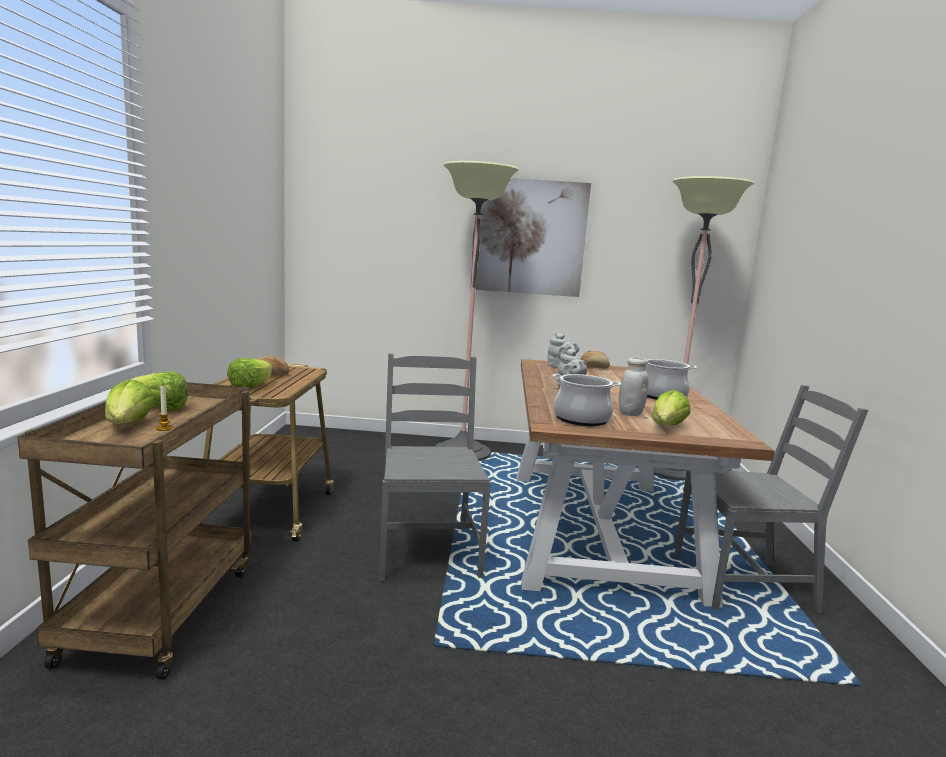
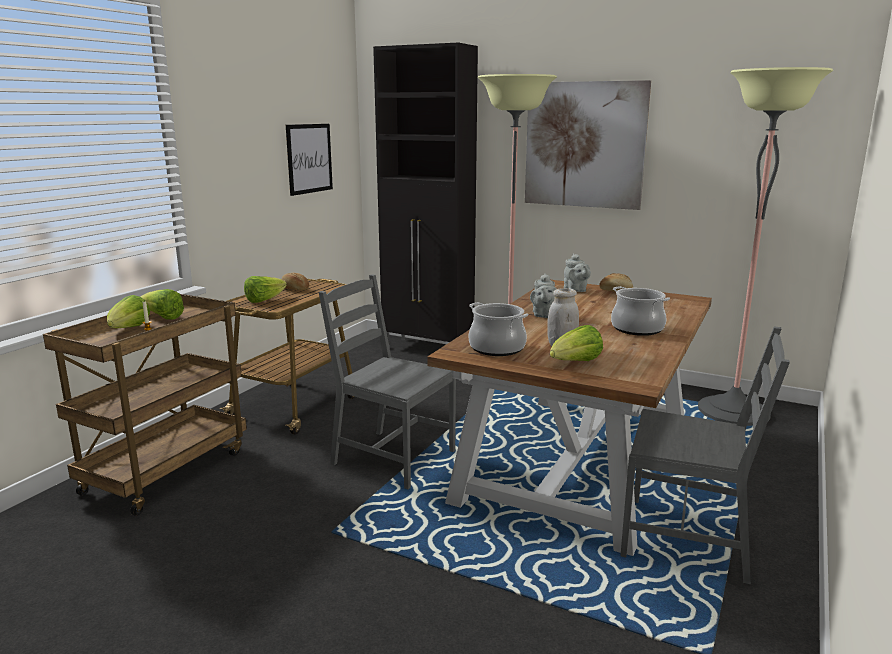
camera: 25 degrees right, 5 degrees up
grey chair [380,353,491,582] -> grey chair turned 75 degrees counterclockwise [319,274,456,489]
none -> picture [286,124,333,196]
none -> black cabinet [373,42,478,347]

